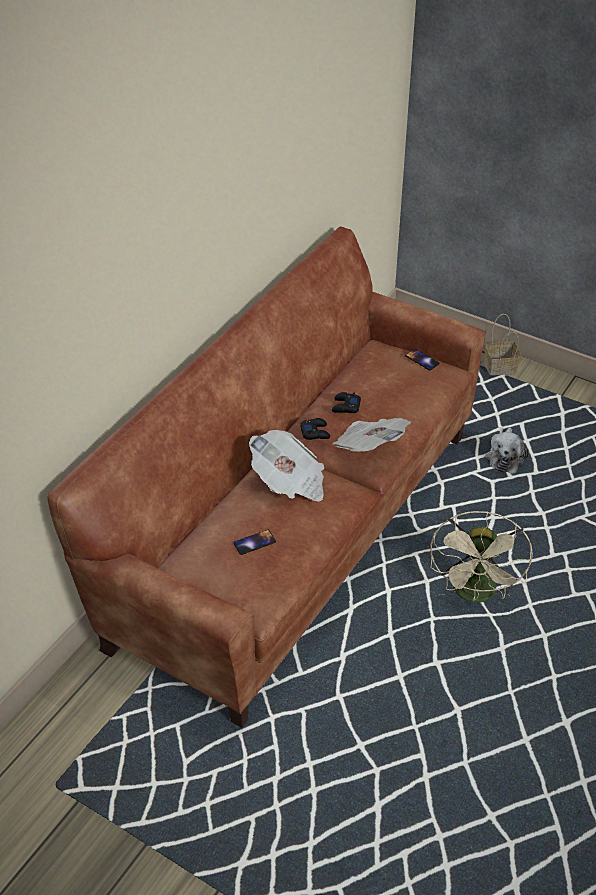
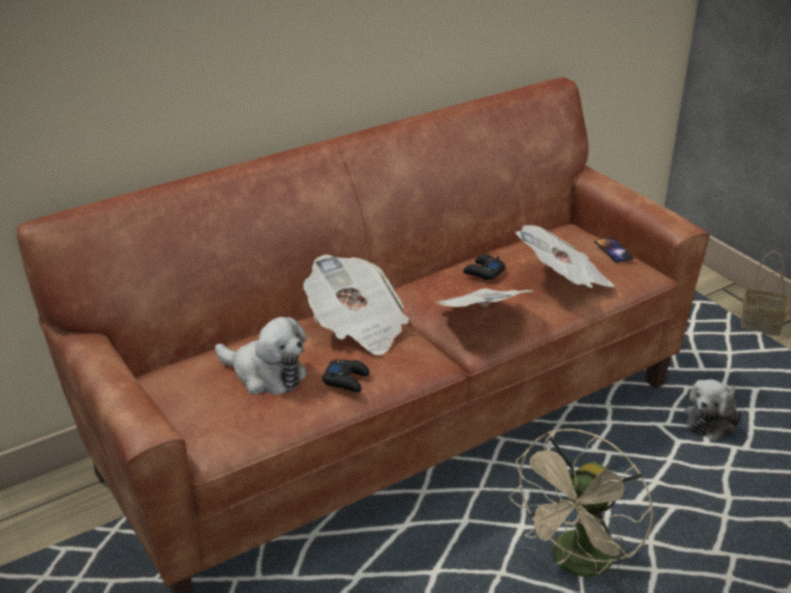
camera: 25 degrees right, 10 degrees down
phone [233,530,276,555] -> plush toy [215,317,307,395]
black game controller [300,418,330,440] -> black game controller moved to [322,359,370,392]
none -> newspaper [515,225,615,288]

